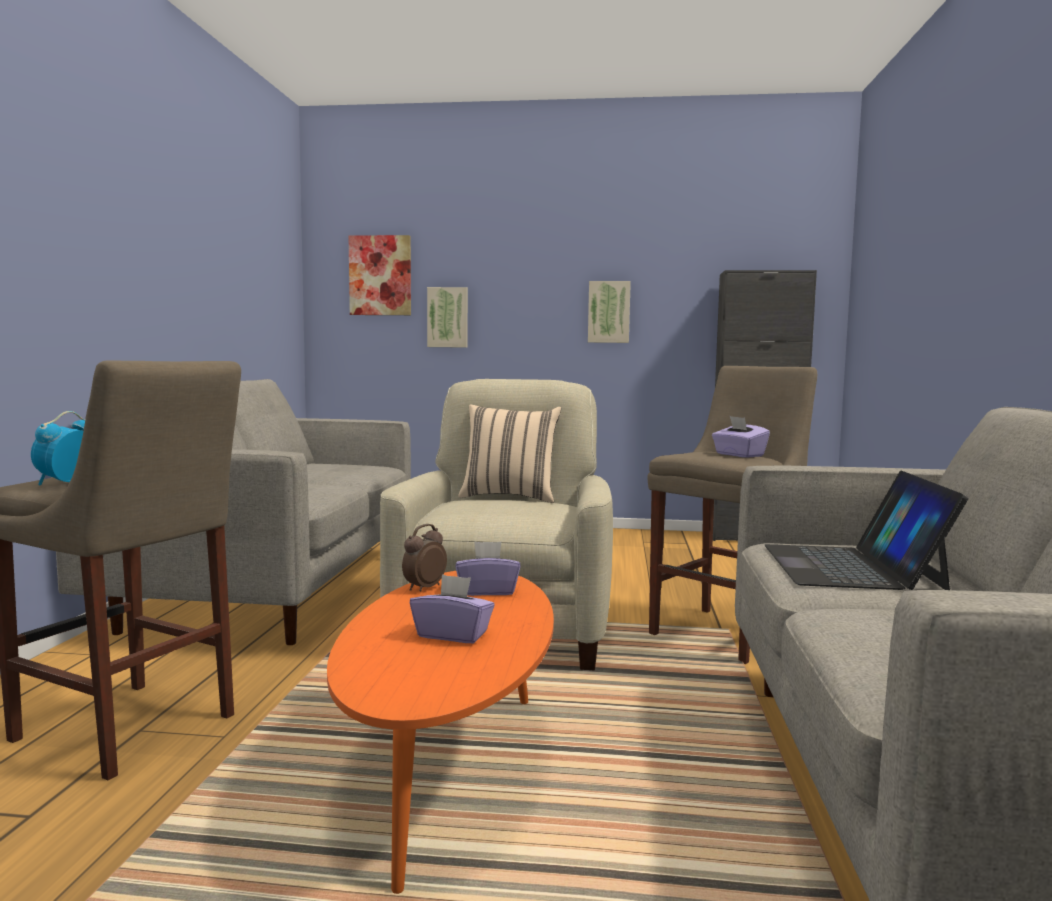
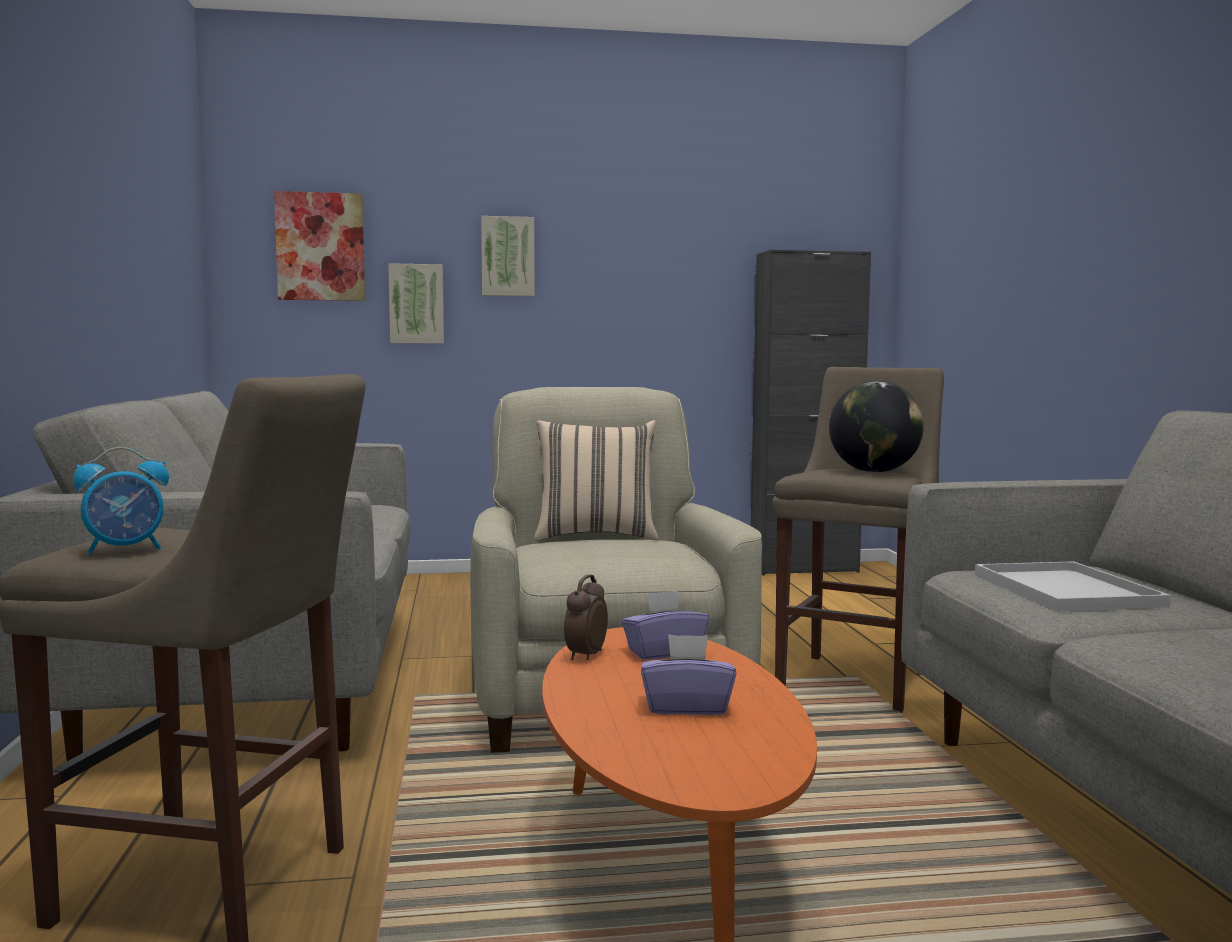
camera: 15 degrees left, 0 degrees up
alarm clock [31,411,85,486] -> alarm clock turned 120 degrees counterclockwise [73,447,169,555]
picture [588,281,631,343] -> picture moved to [481,216,535,296]
purple tissue box [712,416,770,458] -> globe [829,381,924,473]
laptop [764,471,969,590] -> white tray [975,561,1171,611]

